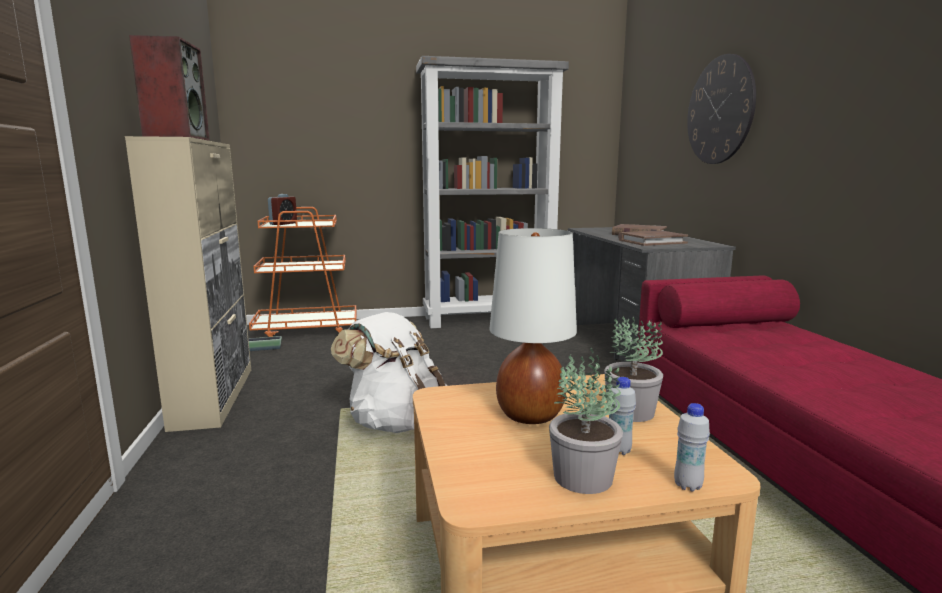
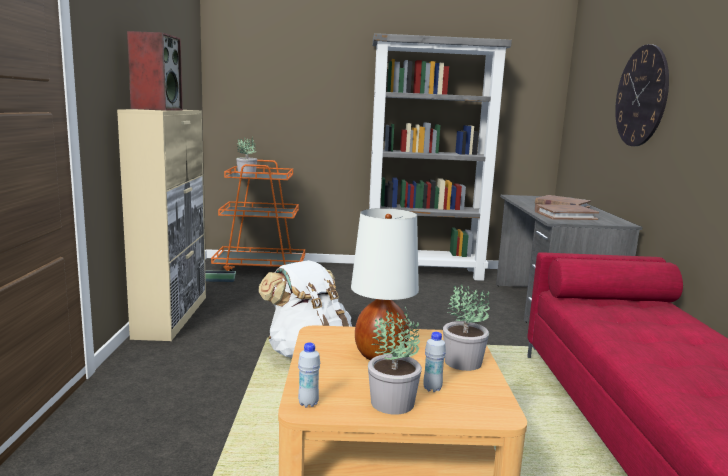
camera: 10 degrees right, 0 degrees up
alarm clock [268,194,297,225] -> potted plant [236,137,257,176]
white bottle [674,403,710,491] -> white bottle moved to [298,342,320,407]

